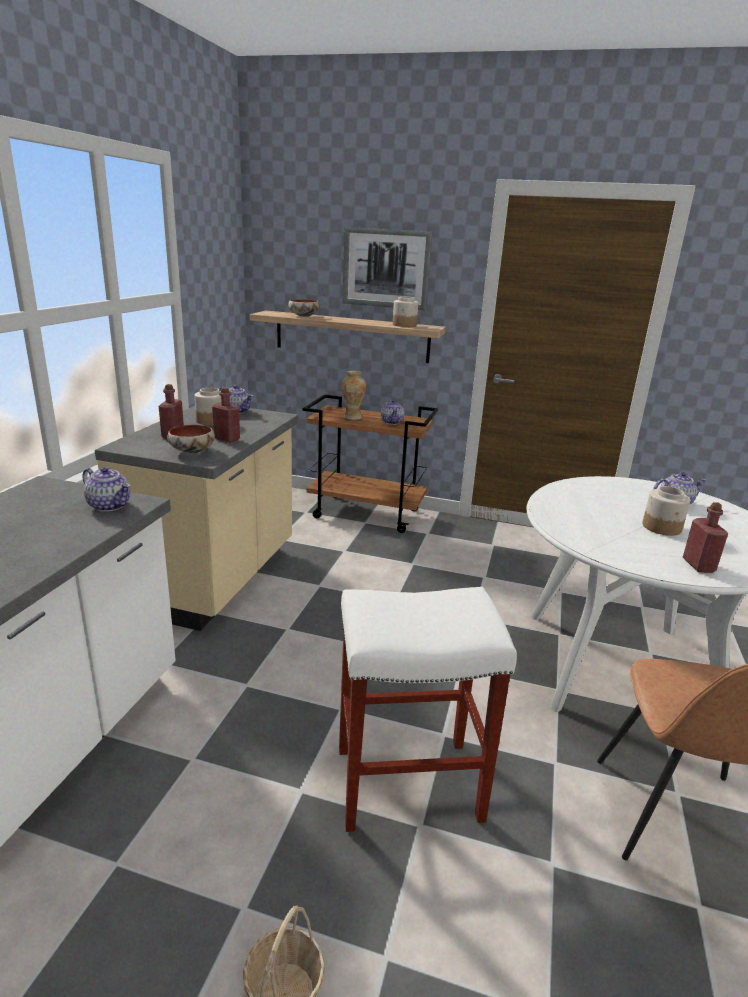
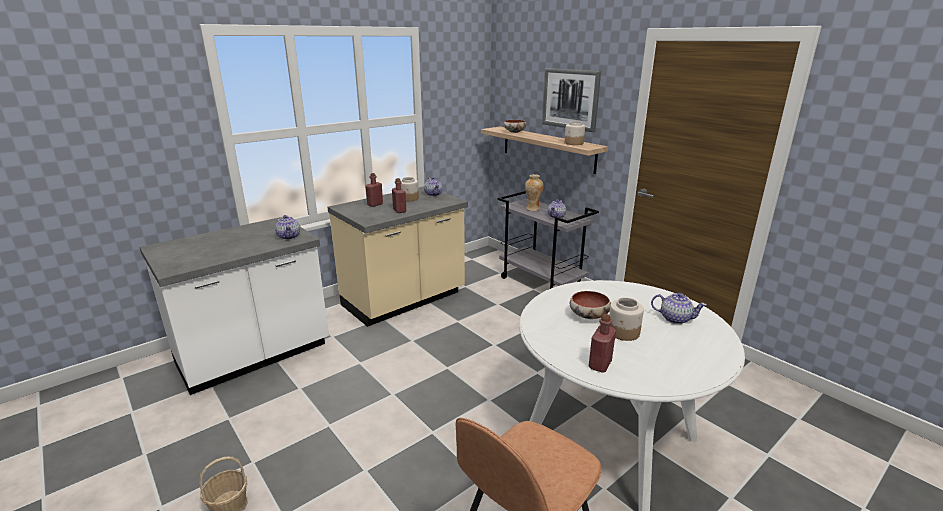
camera: 35 degrees right, 0 degrees up
bowl [167,425,215,453] -> bowl moved to [570,291,611,319]
brown cart [303,394,438,533] -> grey cart [497,191,599,289]
white stool [339,587,517,832] -> none

